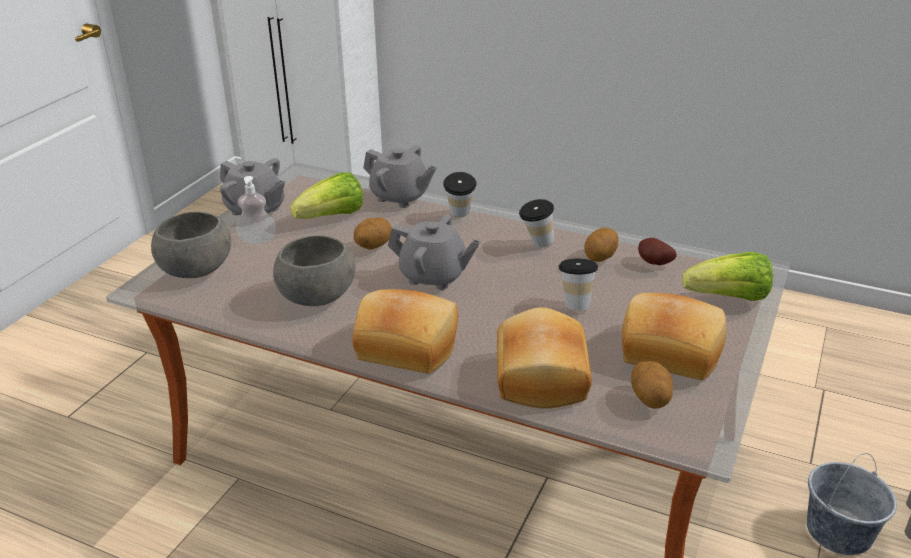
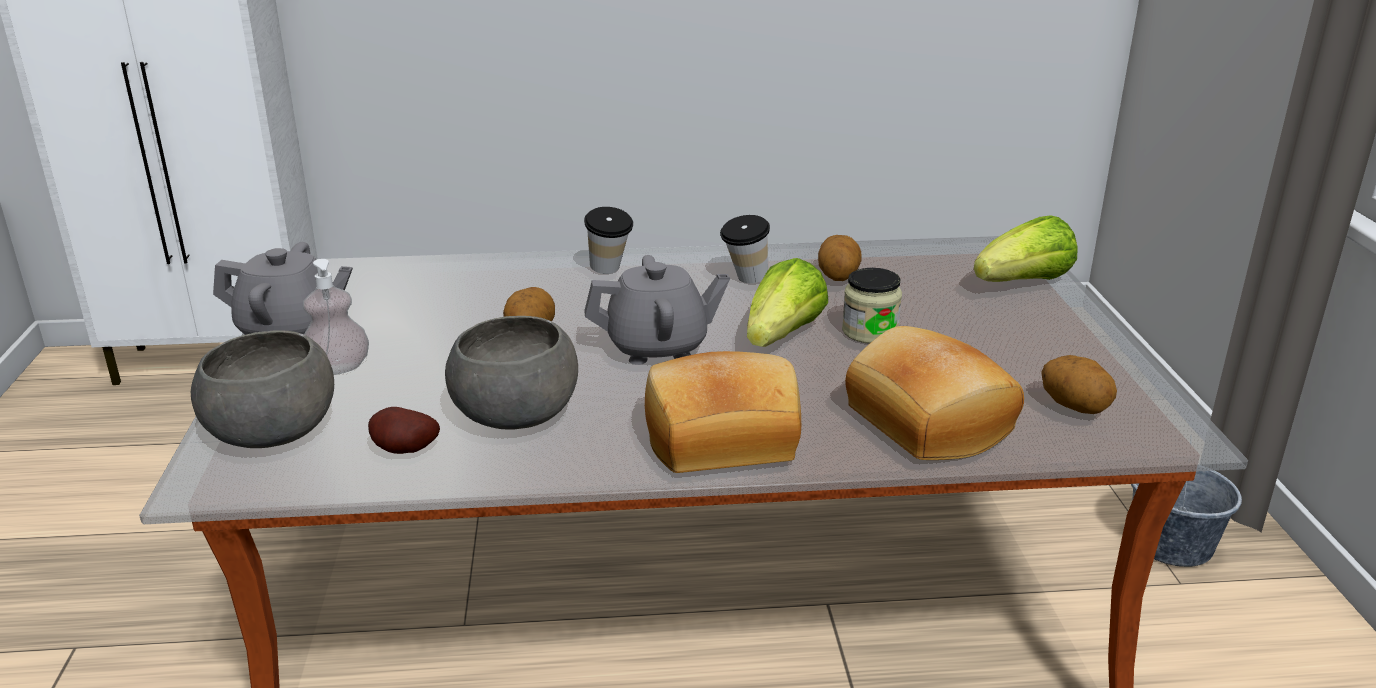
camera: 30 degrees left, 5 degrees down
lettuce [290,172,363,219] -> lettuce moved to [747,258,828,347]
grey teapot [363,145,437,208] -> none
cup [559,259,598,310] -> jar [842,268,902,344]
bread [622,293,726,380] -> none
potato [638,238,677,265] -> potato moved to [368,407,440,454]

